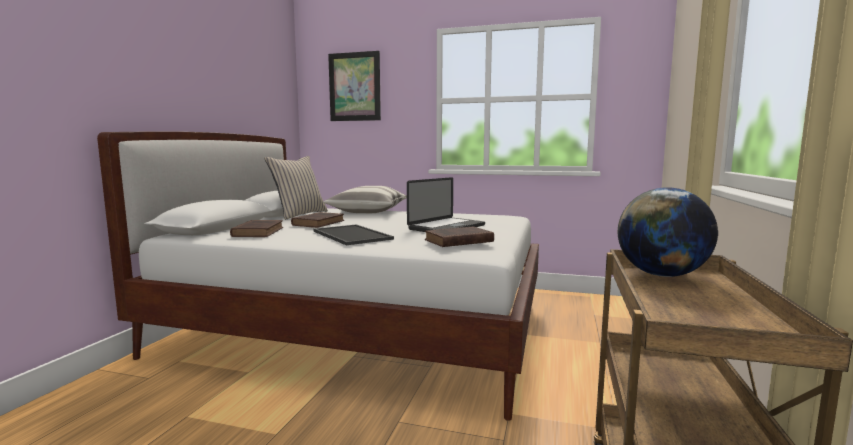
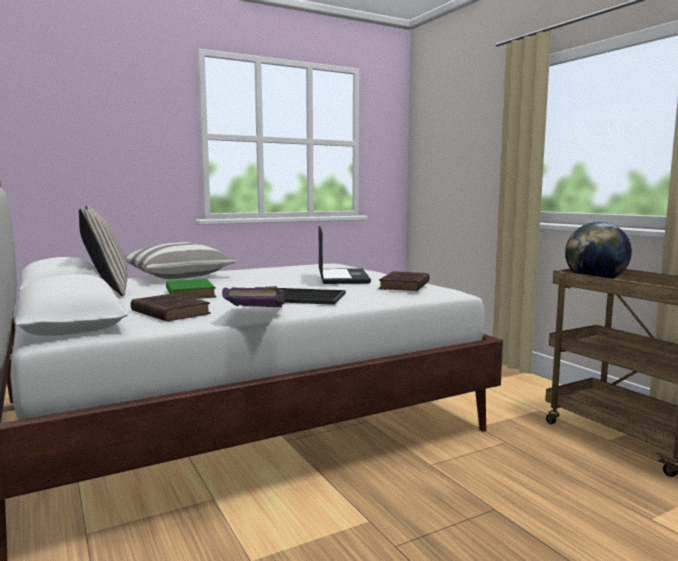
camera: 45 degrees left, 0 degrees up
brown book [291,212,344,228] -> green book [166,278,216,299]
picture [328,51,381,121] -> none
none -> purple book [222,286,285,307]

